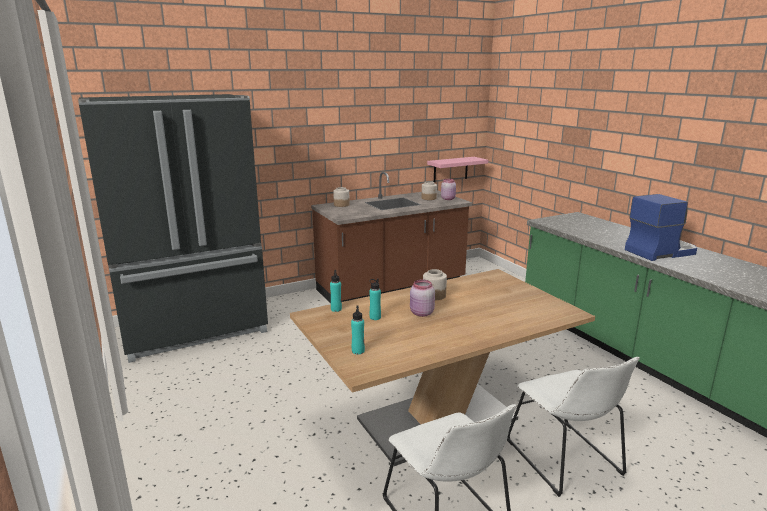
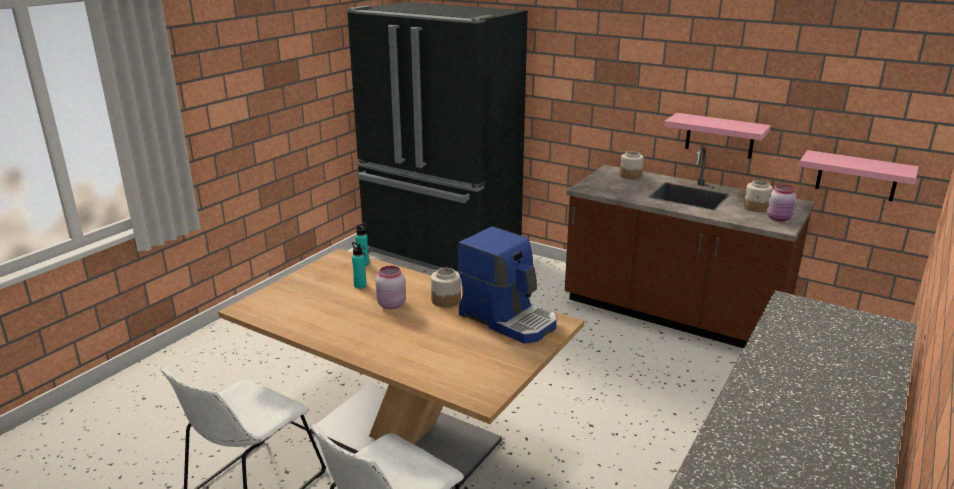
camera: 60 degrees right, 5 degrees up
turquoise bottle [351,306,365,355] -> none
coffee machine [625,194,697,261] -> coffee machine moved to [458,227,557,344]
none -> pink shelf [664,113,771,159]

